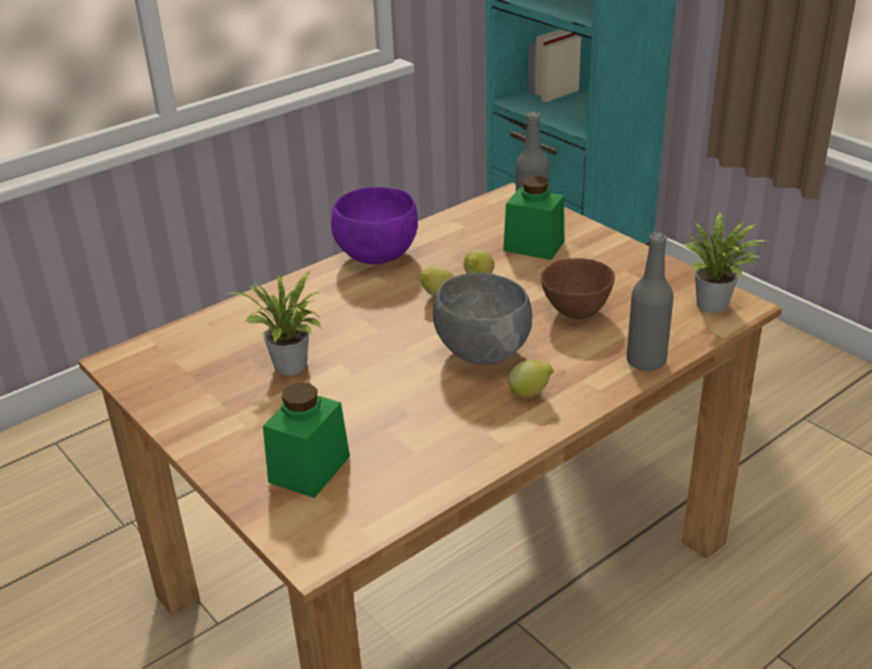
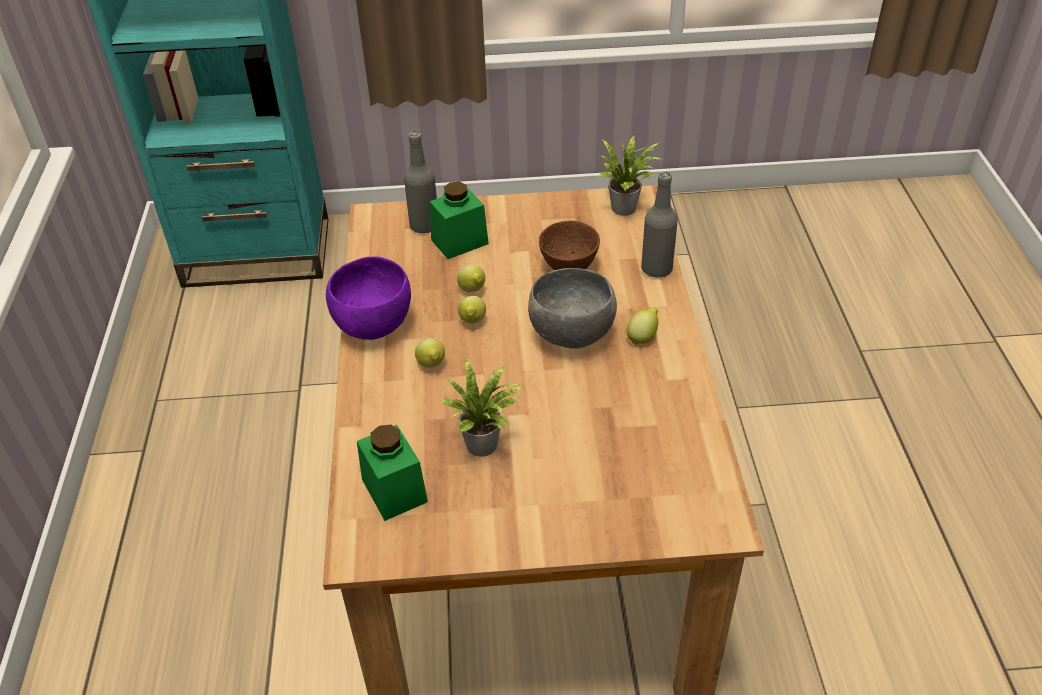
camera: 55 degrees left, 10 degrees up
green jar [263,383,350,498] -> green jar moved to [357,425,428,521]
none -> lemon [415,338,445,368]

